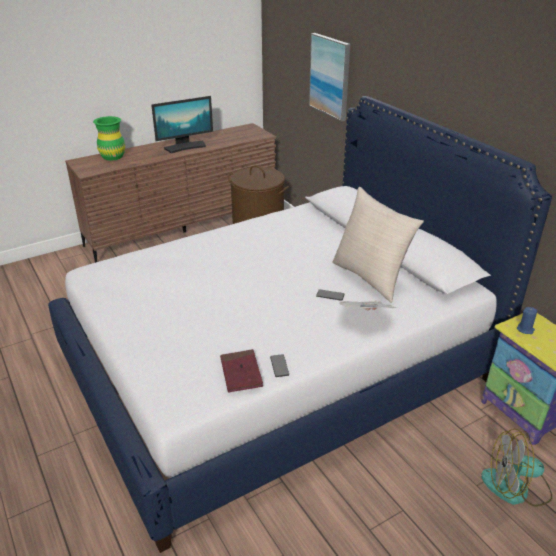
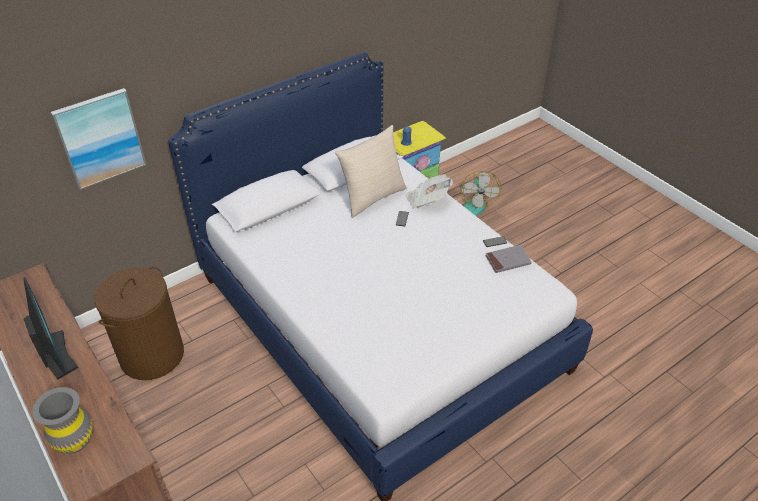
camera: 95 degrees left, 10 degrees up
green vase [93,116,125,161] -> grey vase [32,387,93,454]
red book [220,349,263,393] -> grey book [485,245,532,273]

